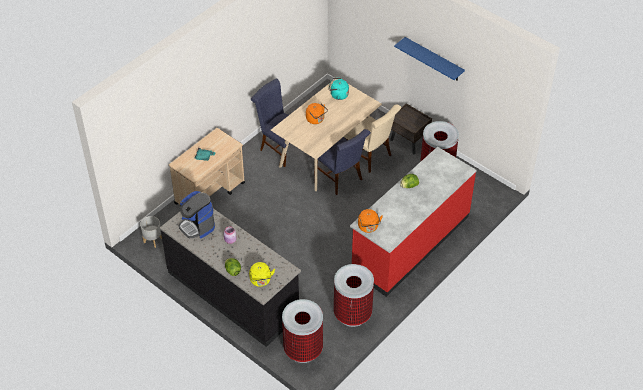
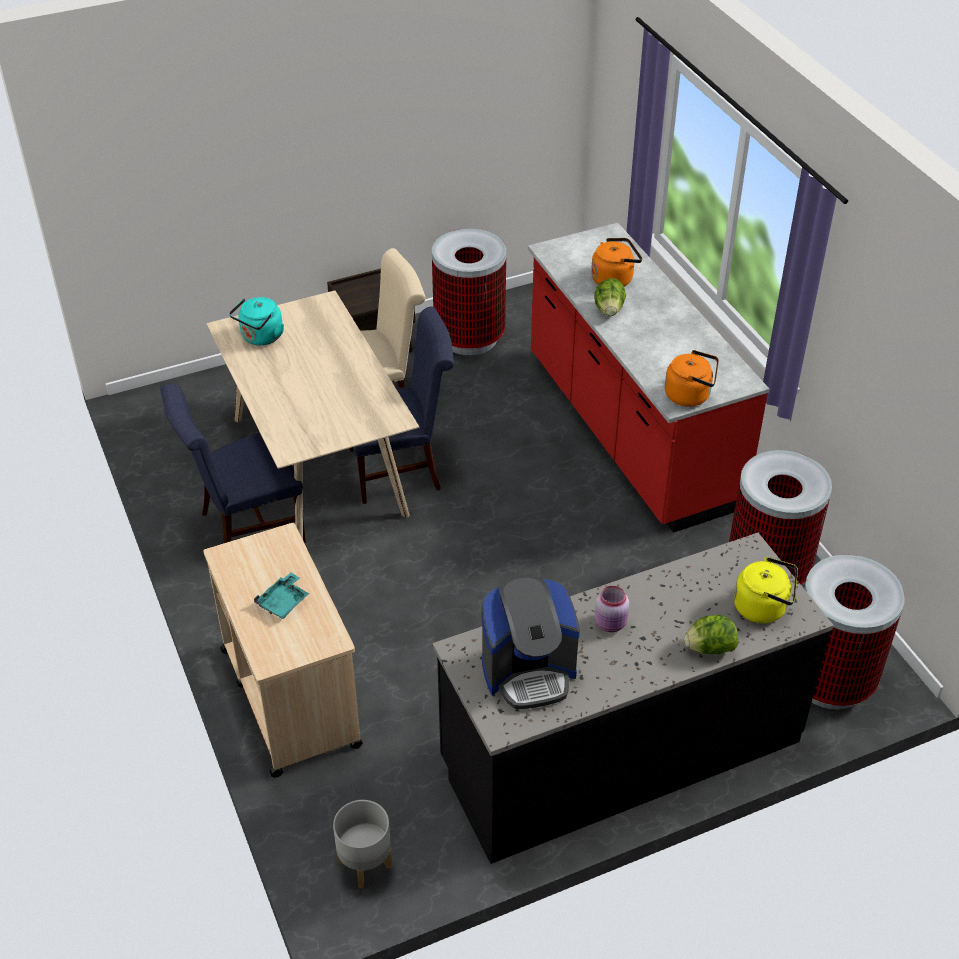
camera: 65 degrees left, 5 degrees down
orange kettle [306,103,328,124] -> orange kettle moved to [591,238,642,287]
blue shelf [394,37,465,81] -> none

